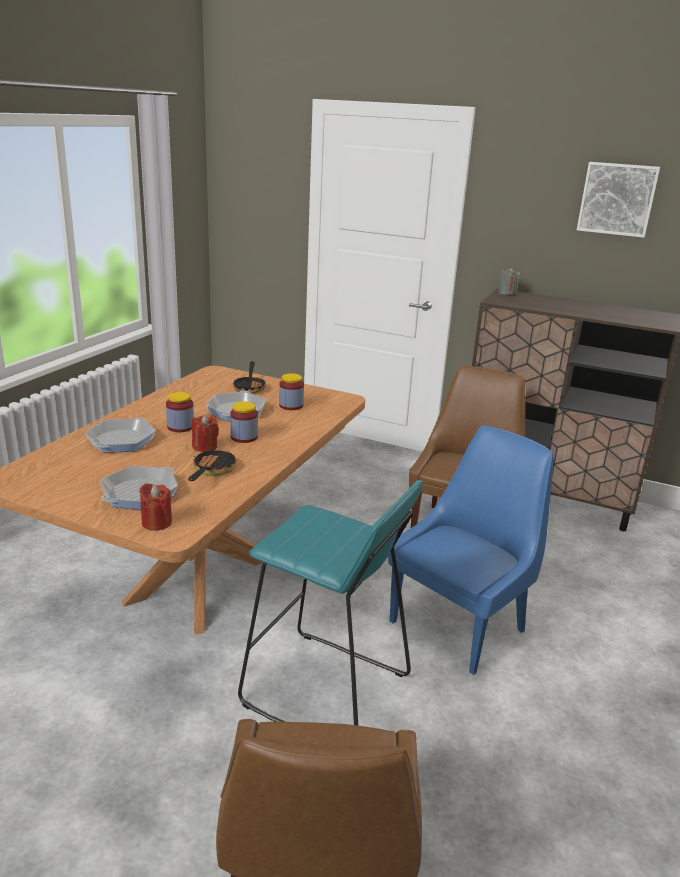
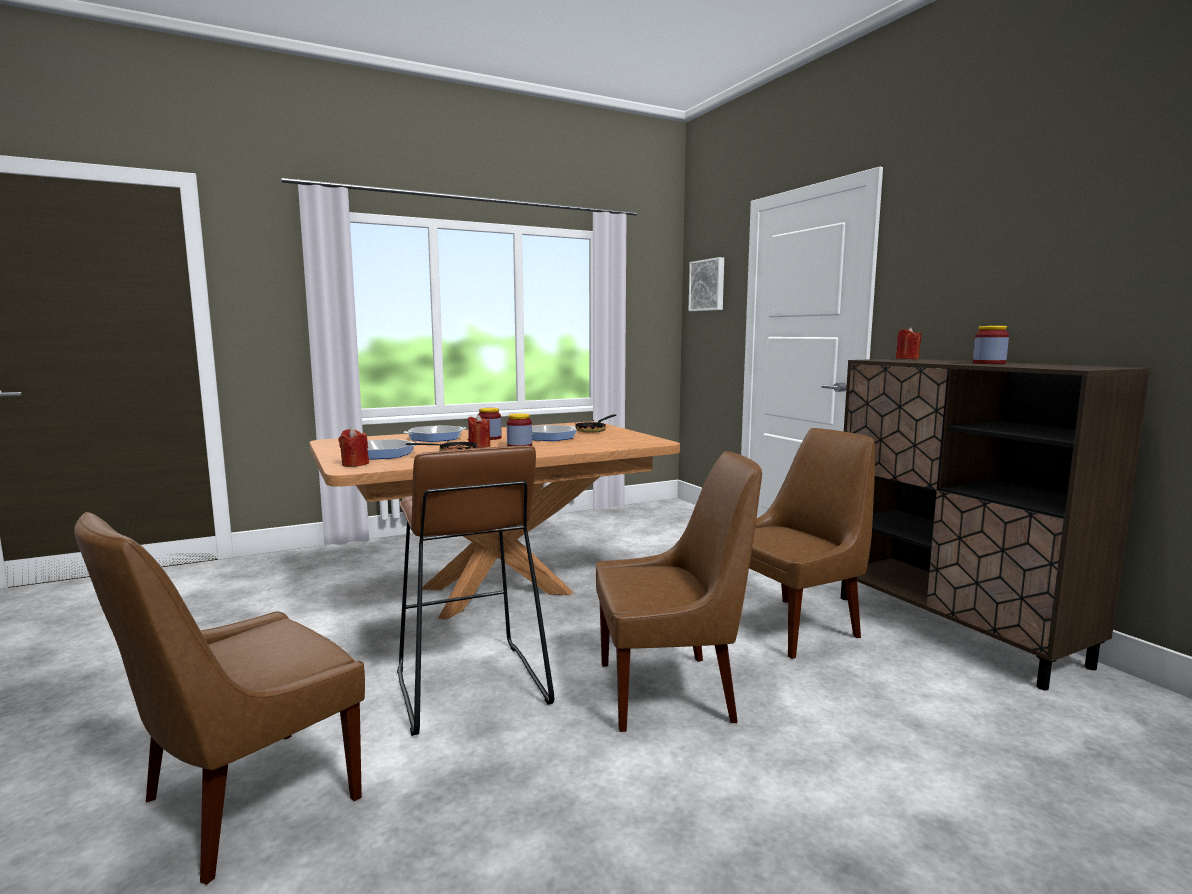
camera: 40 degrees right, 15 degrees down
turquoise stool [238,480,423,725] -> brown stool [397,445,554,736]
jar [279,373,304,410] -> jar moved to [973,326,1009,364]
blue chair [388,425,553,675] -> brown chair [596,451,762,732]
grey candle [499,267,520,295] -> red candle [896,327,921,359]
picture [577,162,660,238] -> picture moved to [689,257,724,311]

